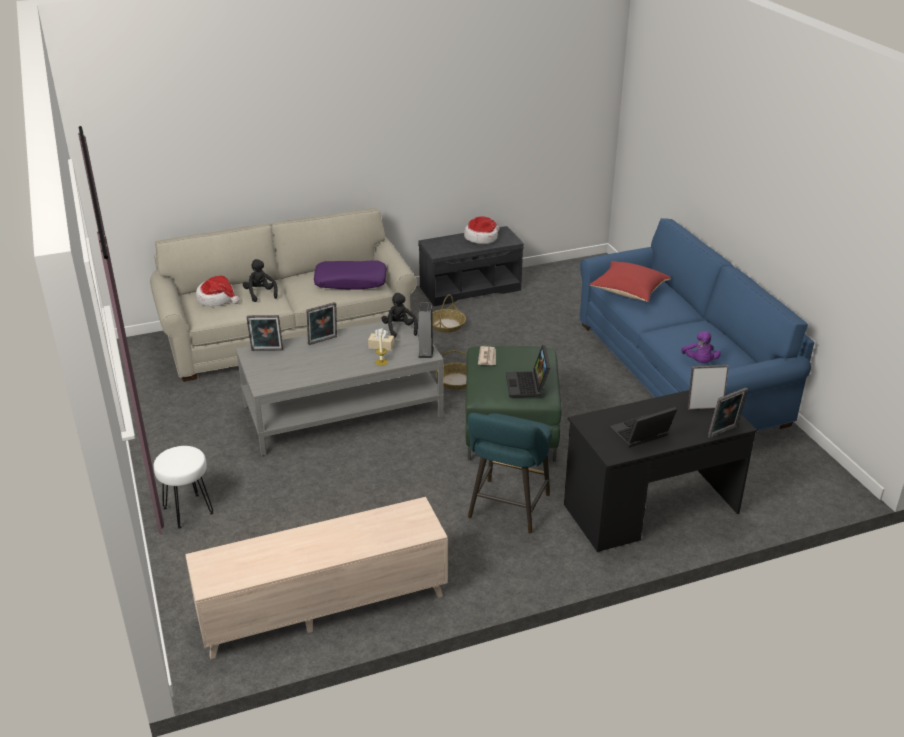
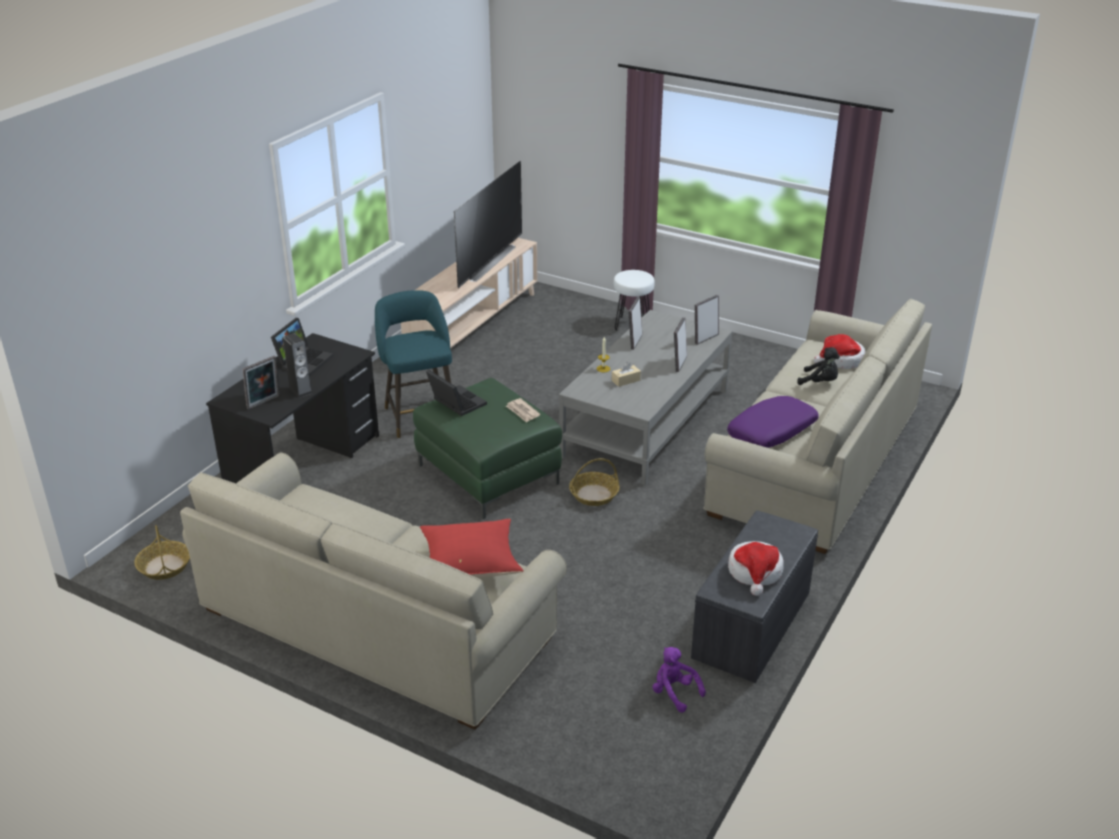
camera: 140 degrees right, 0 degrees up
black plush toy [381,293,418,338] -> none
speaker [418,302,434,358] -> speaker moved to [283,333,313,398]
basket [432,294,466,333] -> basket moved to [134,525,190,580]
blue sofa [579,218,814,431] -> beige sofa [180,453,567,730]
purple plush toy [681,331,721,363] -> purple plush toy moved to [652,647,706,713]
picture frame [708,388,748,438] -> picture frame moved to [628,297,642,350]
none -> television [454,161,522,288]

